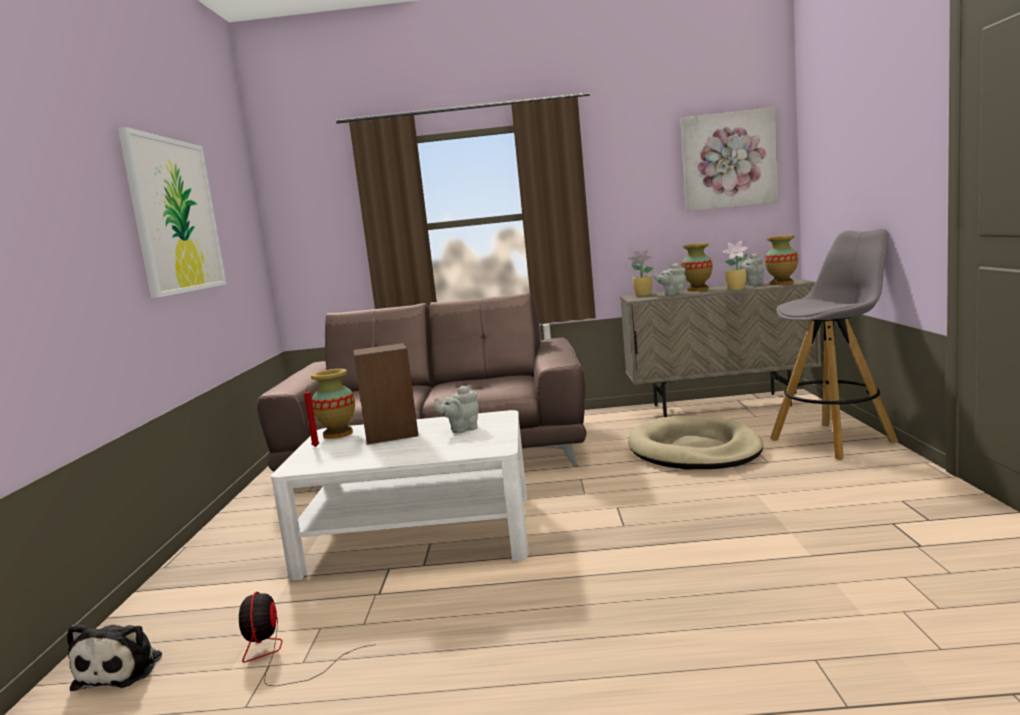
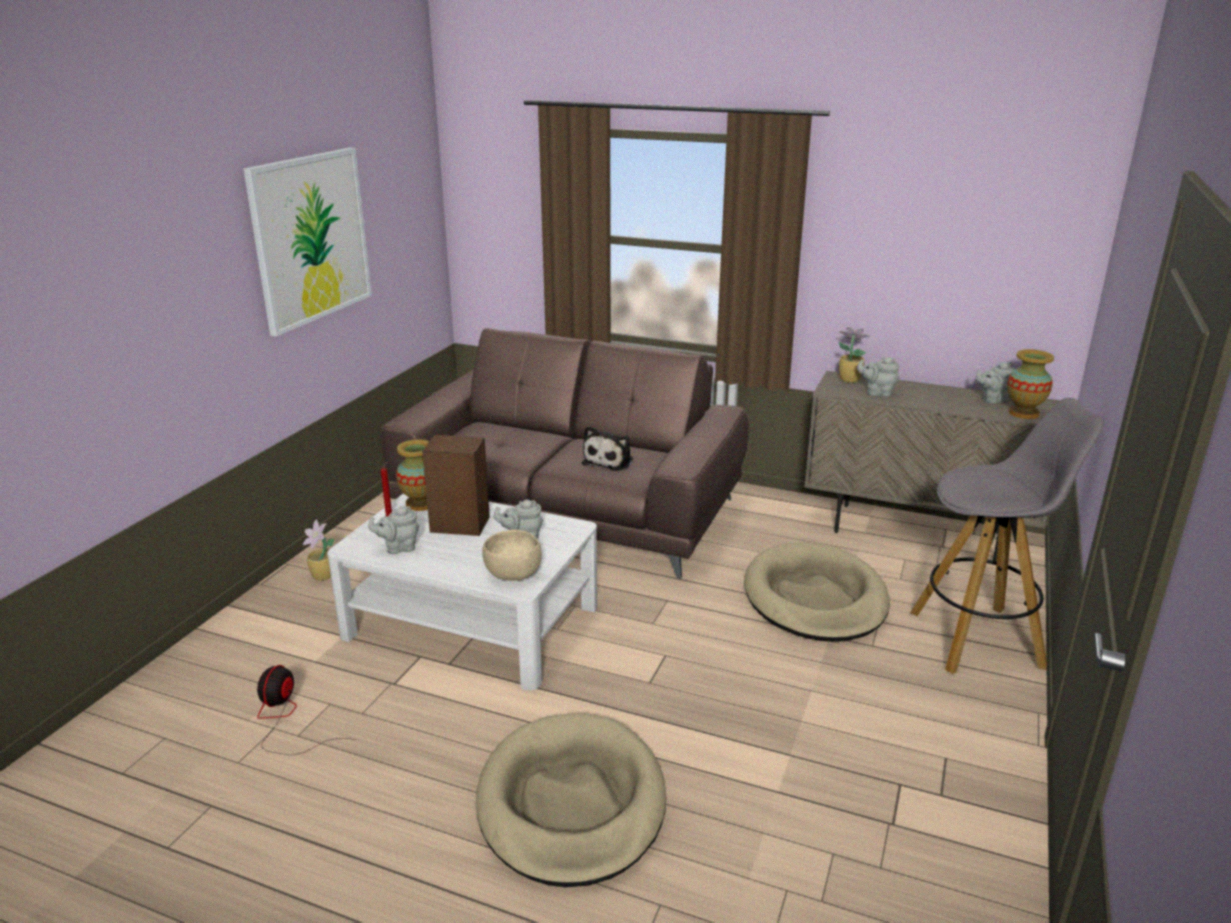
camera: 20 degrees right, 15 degrees up
plush toy [67,624,162,691] -> plush toy moved to [582,426,633,471]
picture [681,107,778,212] -> none
vase [681,243,712,291] -> none
potted plant [722,241,749,290] -> potted plant moved to [303,519,334,581]
none -> grey teapot [368,506,419,554]
none -> beige dog bed [476,713,666,887]
none -> beige bowl [482,530,542,581]

